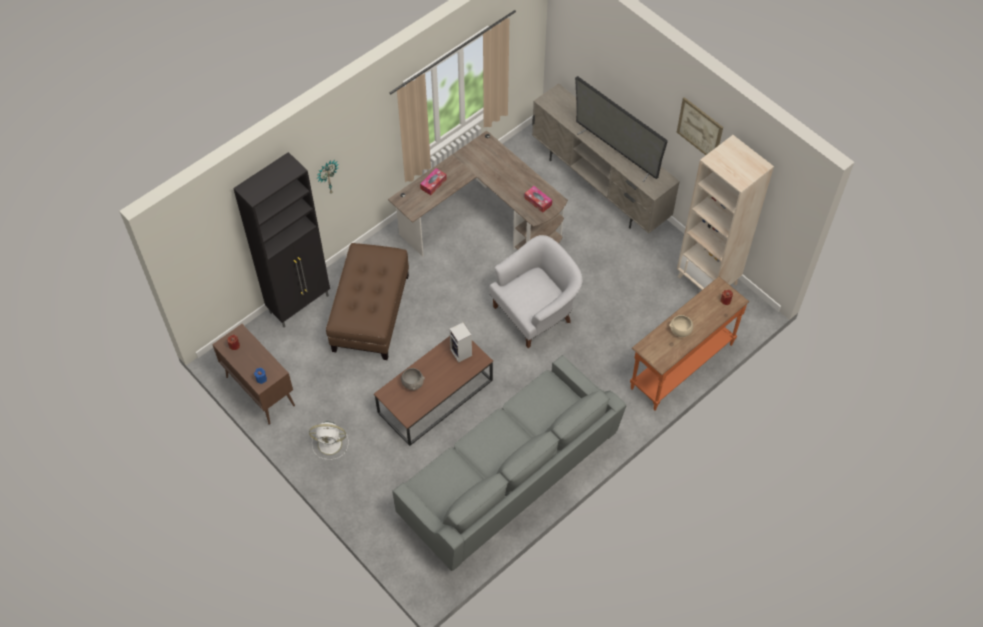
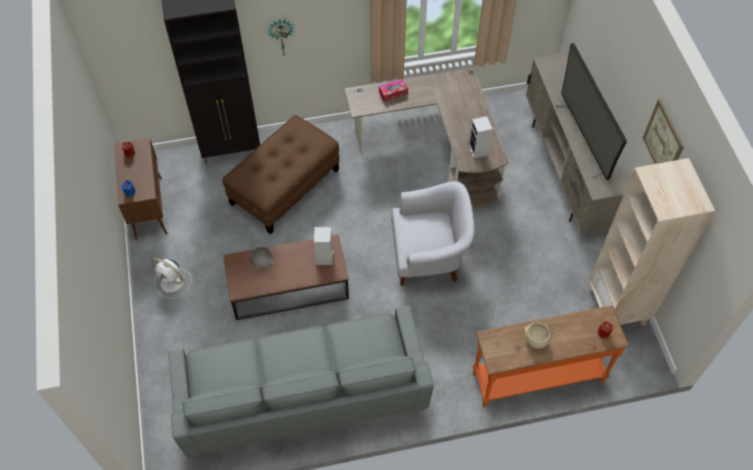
camera: 30 degrees right, 0 degrees up
tissue box [524,186,552,213] -> speaker [468,116,493,159]

